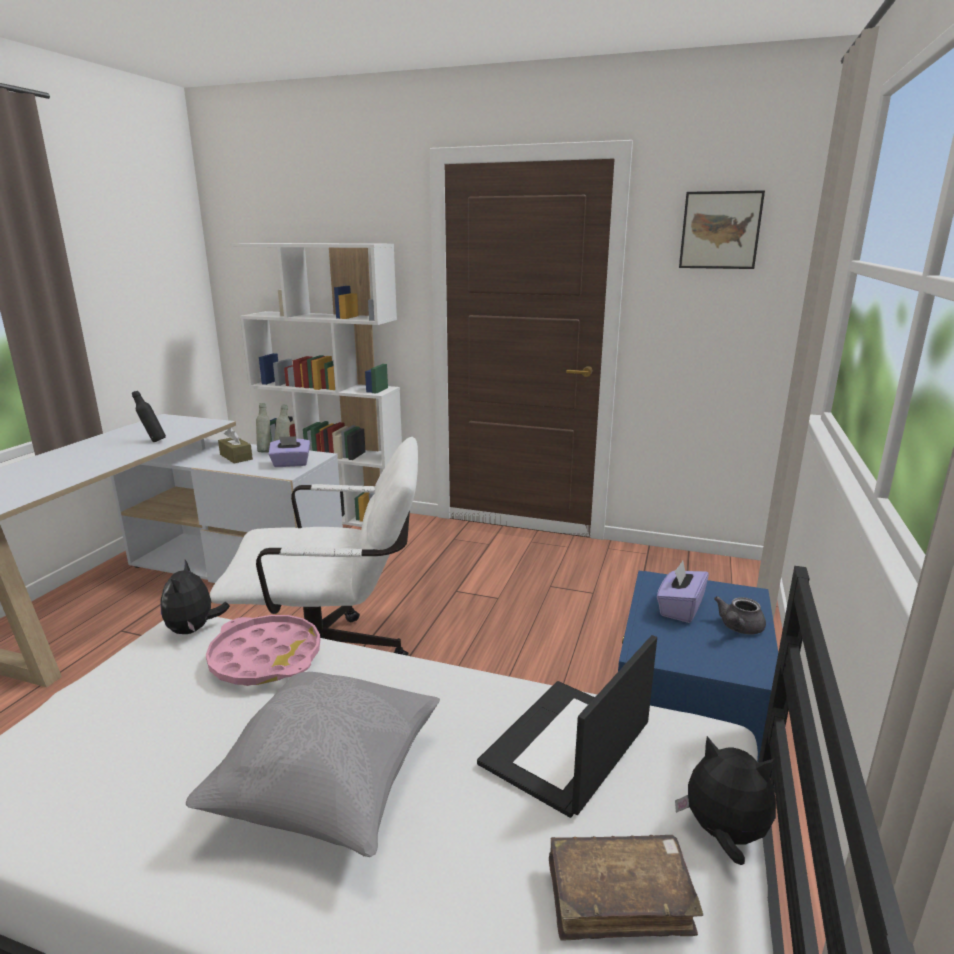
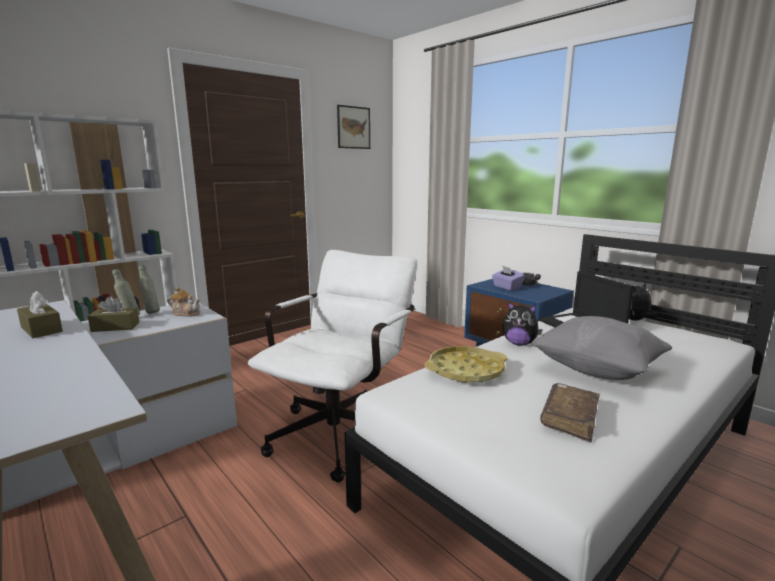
camera: 60 degrees left, 5 degrees down
black bottle [132,391,166,442] -> brown tissue box [17,291,63,338]
plush toy [160,560,230,634] -> plush toy moved to [503,302,543,346]
pink tray [206,615,320,686] -> yellow tray [424,346,507,383]
purple tissue box [268,436,310,467] -> teapot [167,287,200,317]
brown book [549,835,703,940] -> brown book moved to [540,383,600,442]

